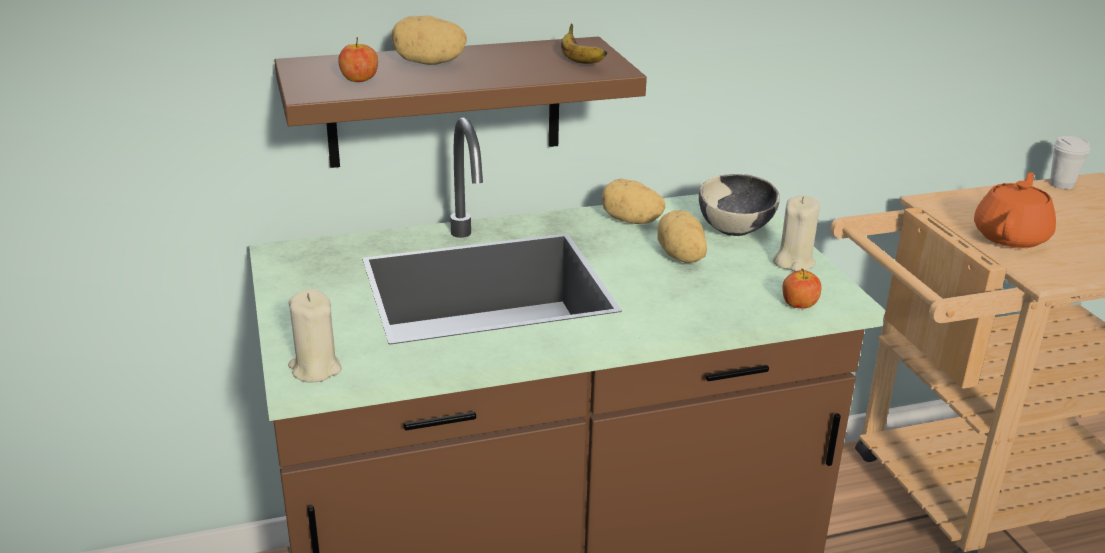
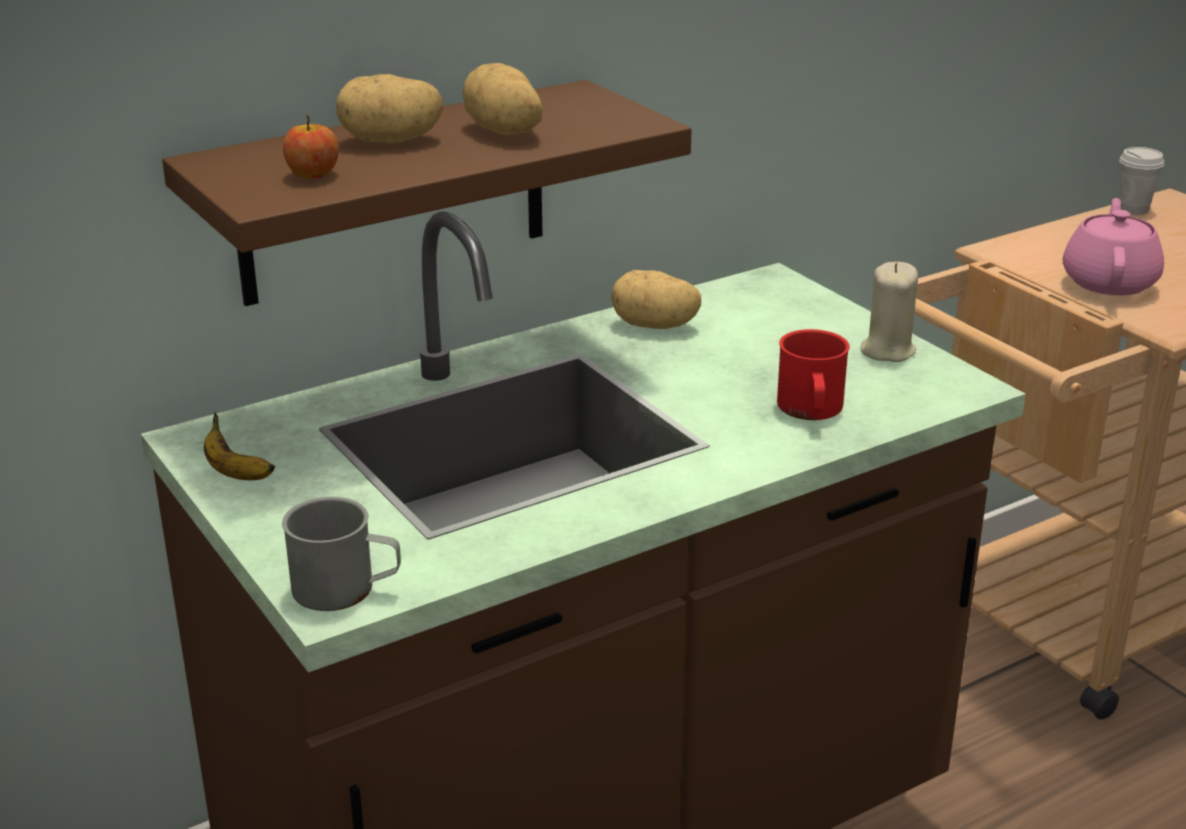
camera: 15 degrees left, 0 degrees up
beige candle [288,289,342,382] -> grey mug [282,497,401,611]
banana [561,24,608,64] -> banana moved to [204,413,275,480]
potato [657,210,707,263] -> potato moved to [463,63,543,135]
bowl [699,174,780,236] -> none
apple [782,268,821,309] -> none
orange teapot [974,172,1056,248] -> pink teapot [1063,198,1164,296]
none -> red mug [777,329,850,420]

